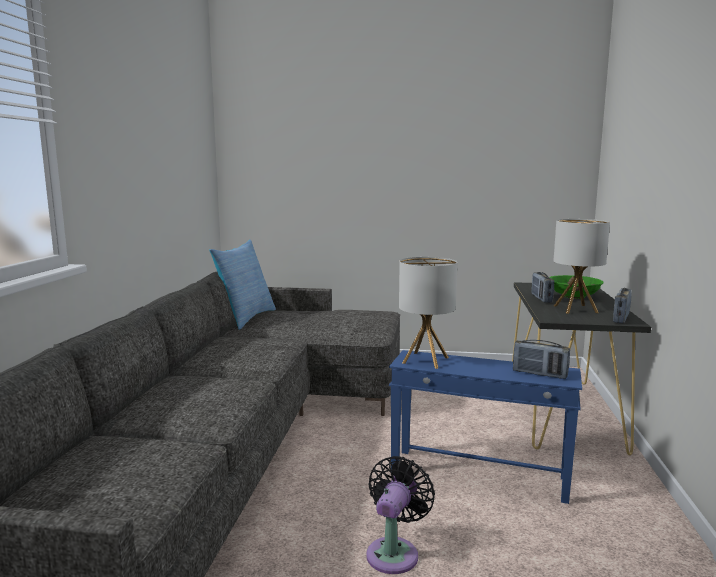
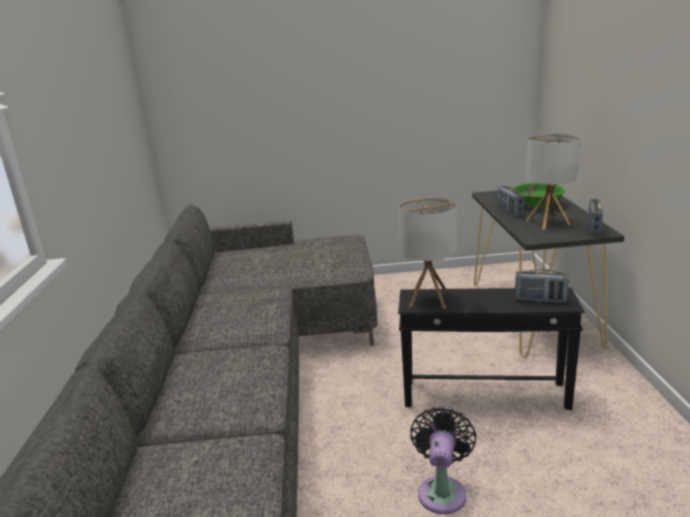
camera: 10 degrees left, 10 degrees up
pillow [209,240,276,330] -> none
blue side table [389,350,582,504] -> black side table [398,288,585,410]

